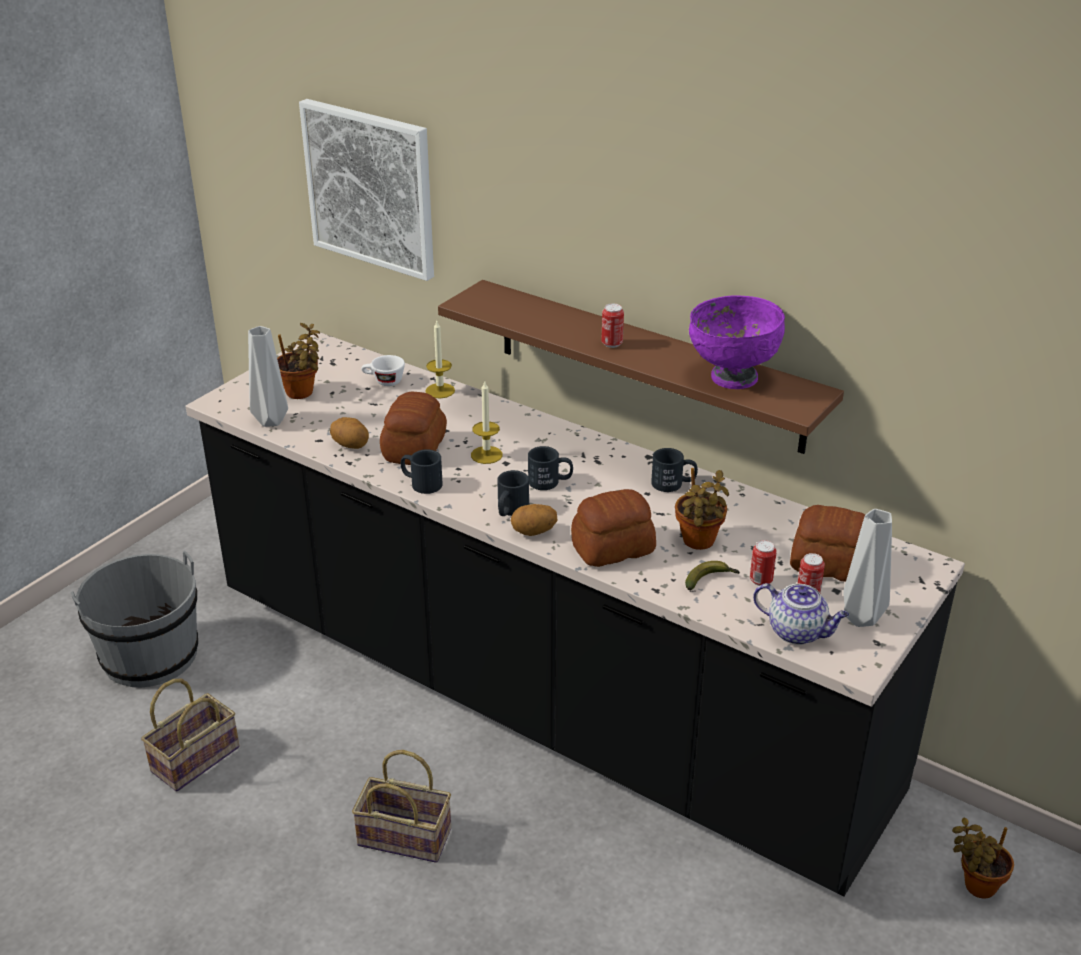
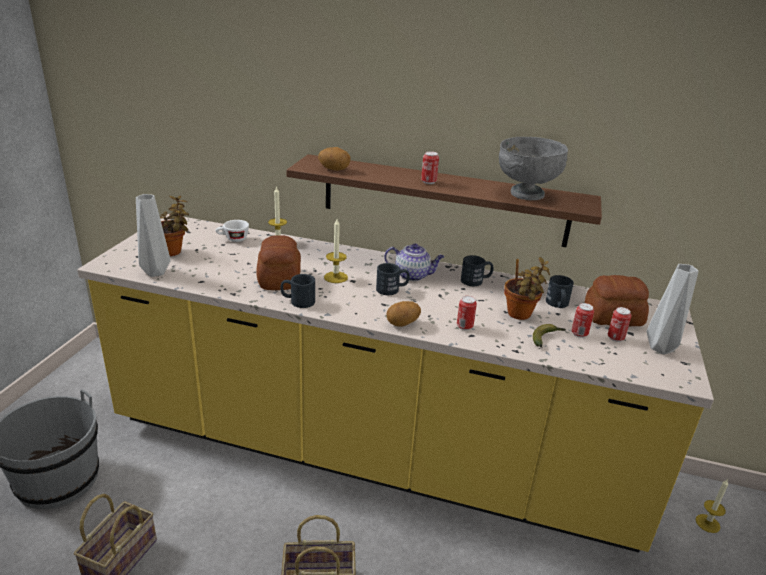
camera: 20 degrees left, 5 degrees down
black counter [185,332,965,897] -> yellow counter [77,214,714,552]
picture [299,99,434,281] -> none
potato [330,417,369,449] -> potato moved to [318,147,351,171]
black mug [497,470,529,516] -> black mug moved to [546,275,574,308]
bread [571,489,656,567] -> can [457,296,477,330]
purple bowl [689,296,785,389] -> grey bowl [499,137,568,200]
teapot [753,583,849,645] -> teapot moved to [384,244,444,281]
potted plant [952,817,1014,898] -> candle [696,480,728,533]

